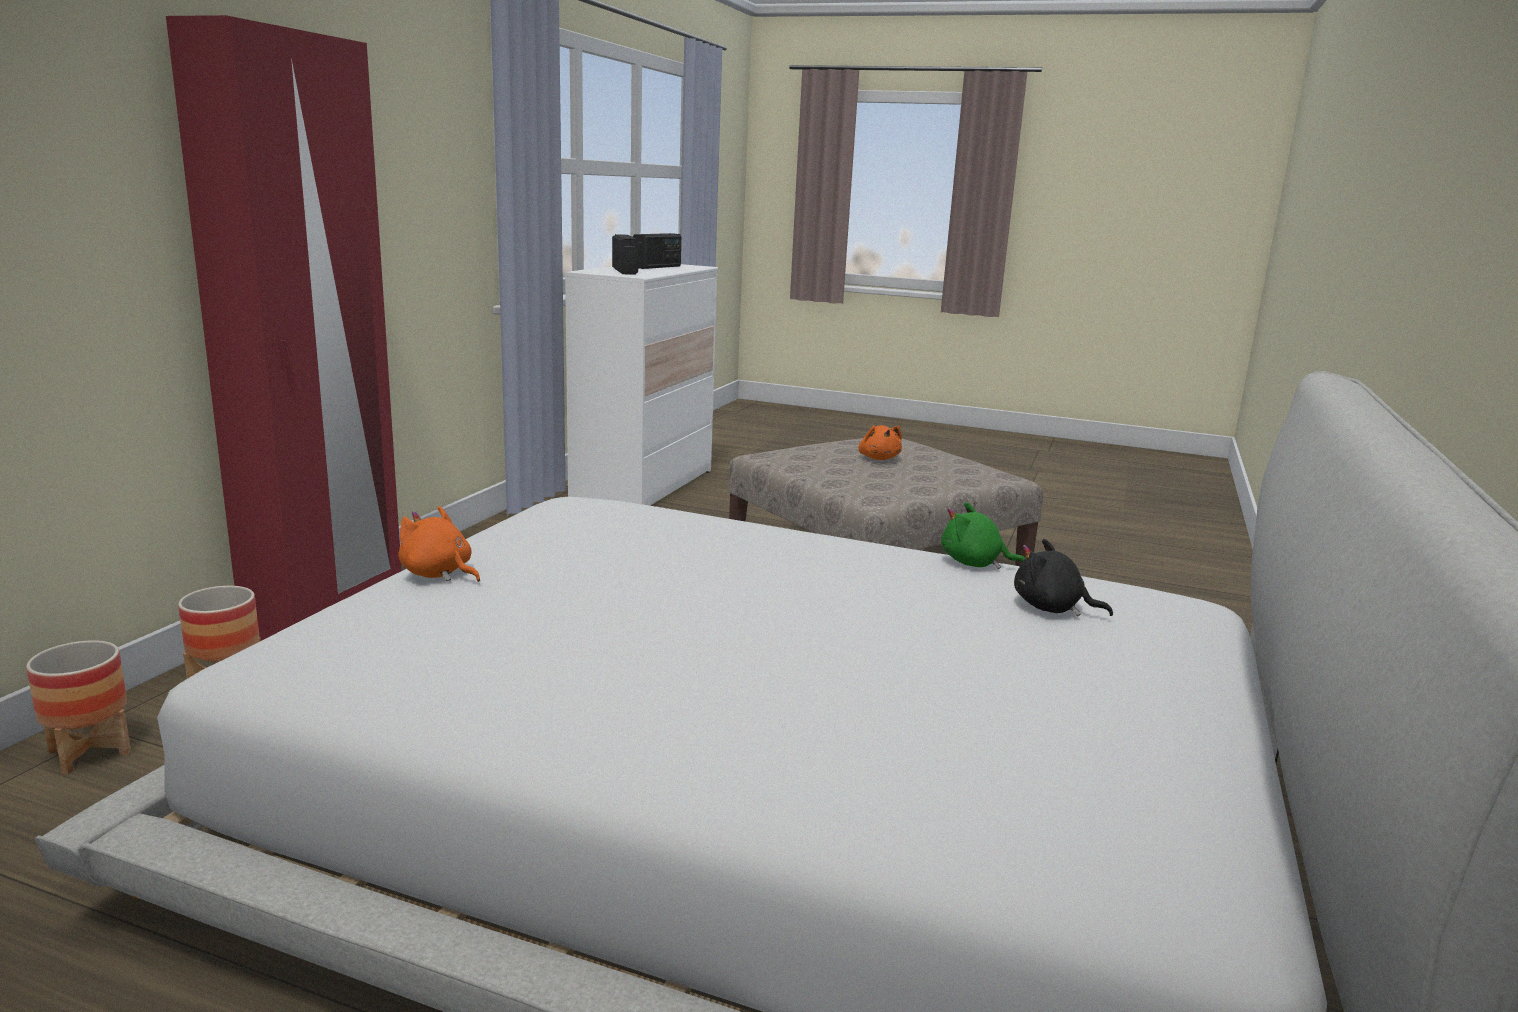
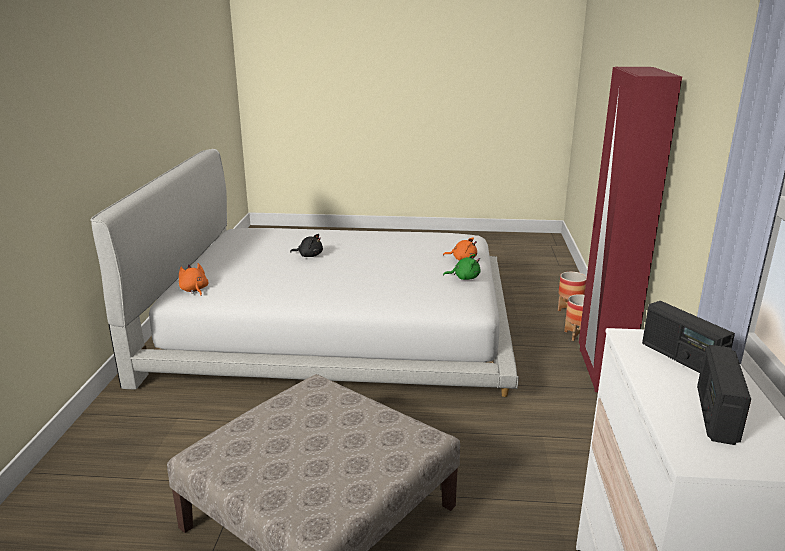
camera: 165 degrees right, 5 degrees up
orange plush toy [858,425,902,460] -> orange plush toy moved to [179,263,208,296]
green plush toy [941,502,1025,569] -> green plush toy moved to [443,254,481,280]
black plush toy [1014,539,1113,616] -> black plush toy moved to [290,234,323,257]

